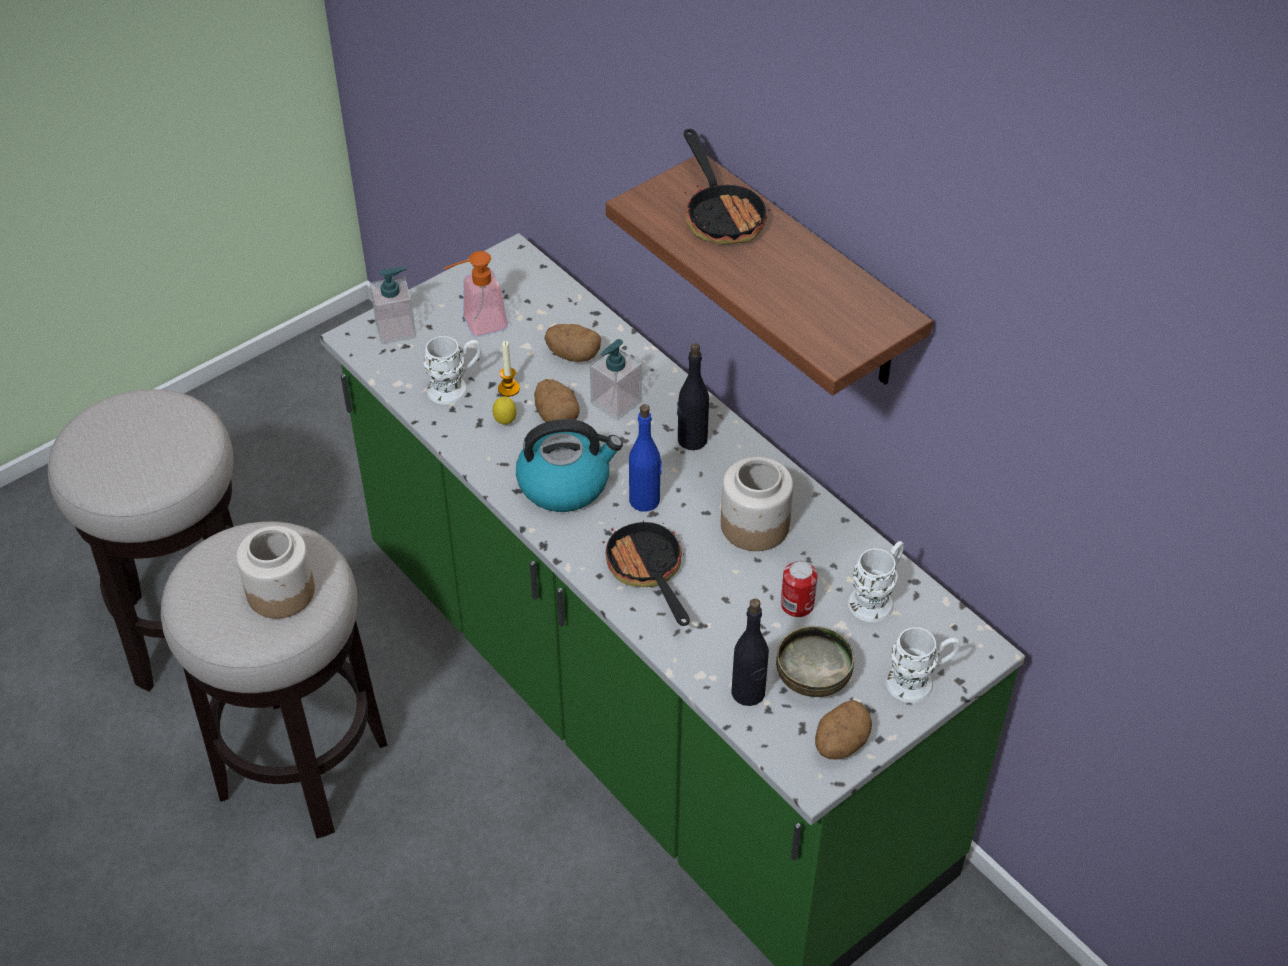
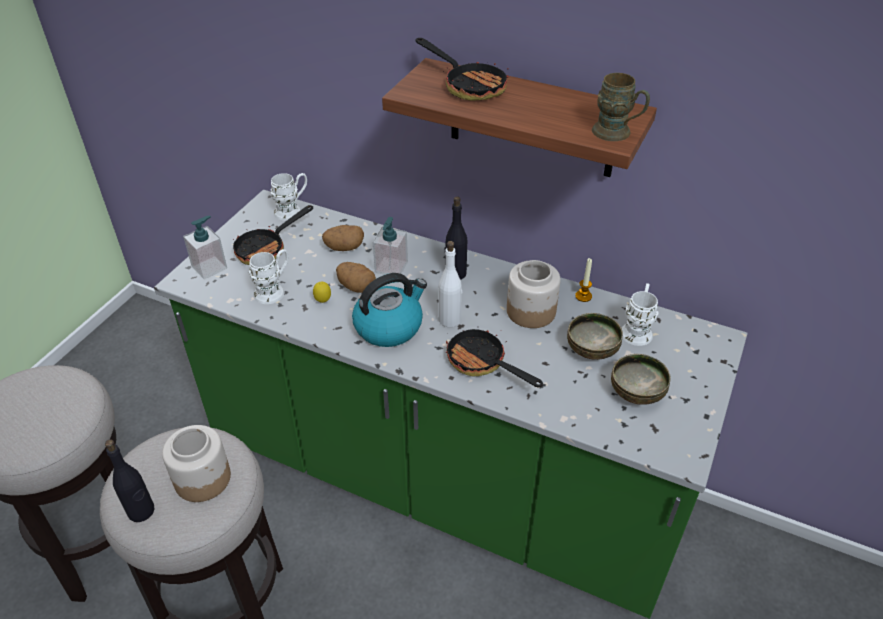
camera: 25 degrees left, 5 degrees down
soap dispenser [444,251,508,337] -> frying pan [233,205,313,265]
candle [498,341,520,397] -> candle moved to [575,258,592,302]
blue bottle [629,404,662,512] -> white bottle [438,241,462,327]
black bottle [731,599,769,706] -> black bottle moved to [105,439,154,522]
can [781,560,818,617] -> bowl [567,313,623,360]
potato [815,700,872,759] -> none
white mug [886,627,960,703] -> white mug moved to [270,173,307,221]
none -> brown mug [592,73,650,141]

